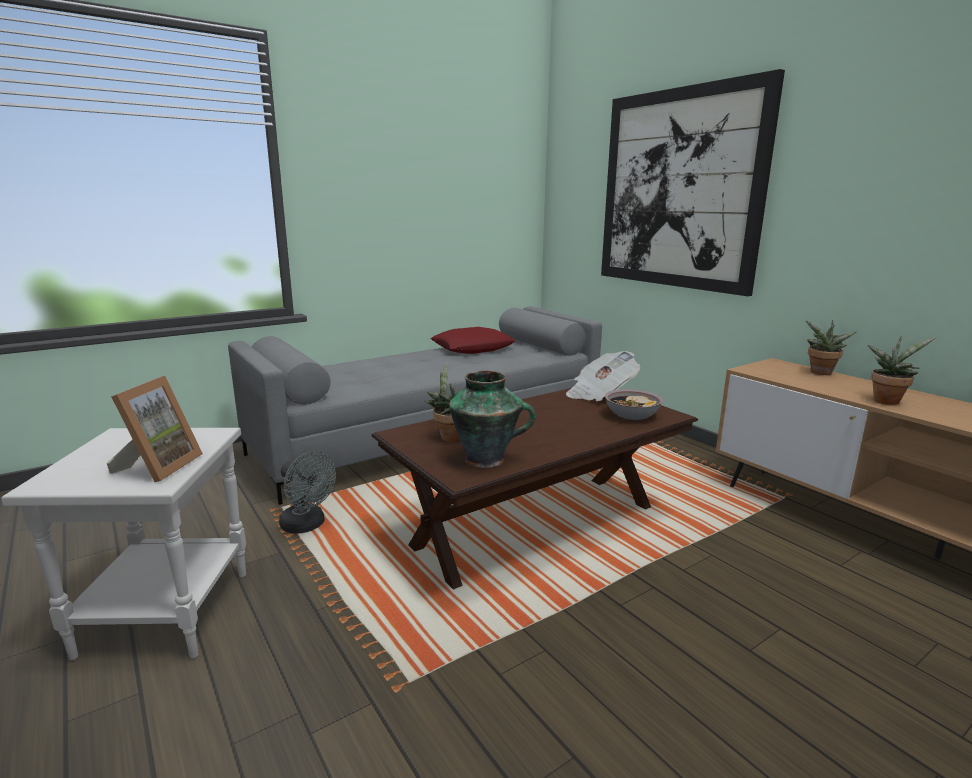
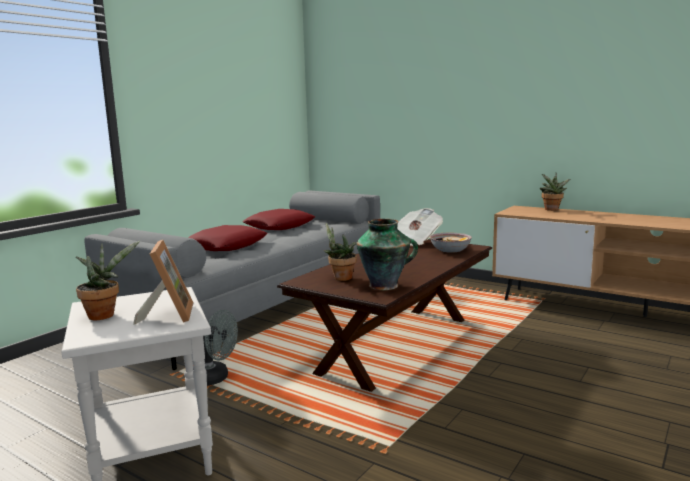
camera: 20 degrees left, 5 degrees down
picture [601,69,785,296] -> none
potted plant [867,336,936,405] -> potted plant moved to [76,241,140,320]
none -> red pillow [188,225,267,251]

